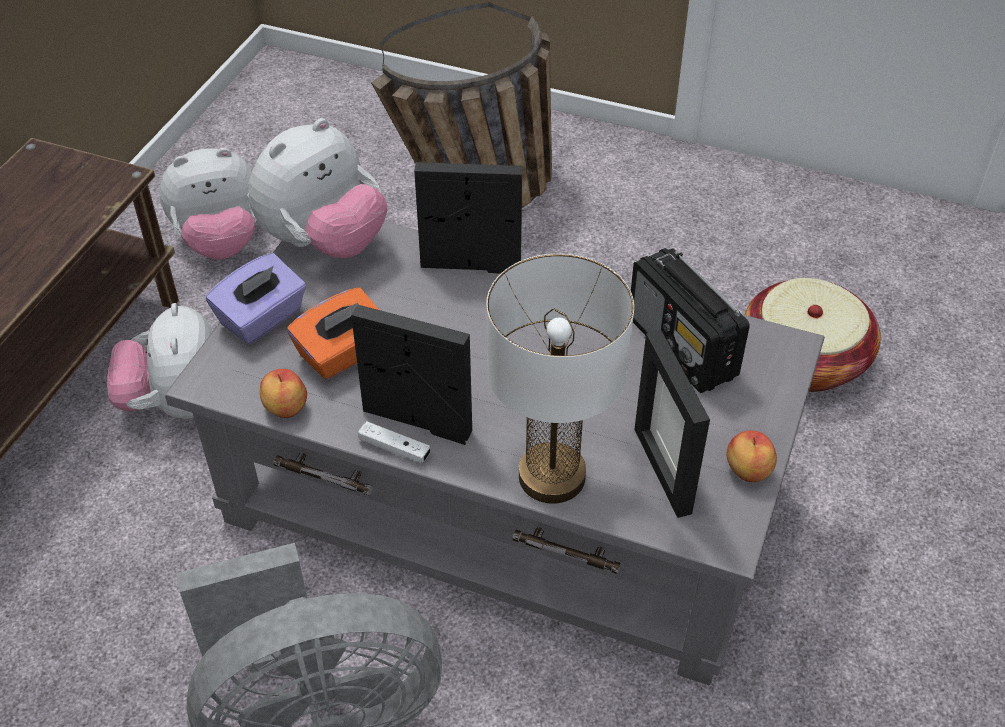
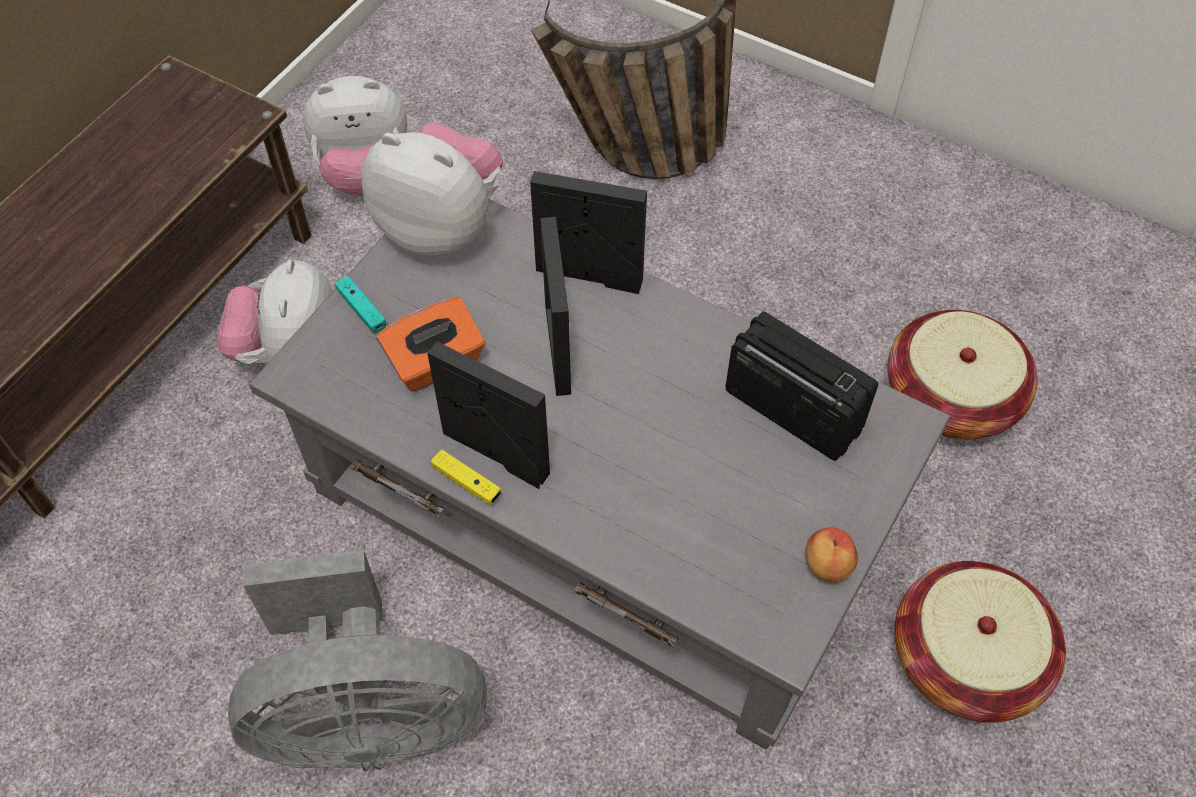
camera: 10 degrees right, 10 degrees up
purple tissue box [206,253,306,344] -> turquoise game controller [335,276,387,333]
plush toy [249,118,387,258] -> plush toy turned 120 degrees counterclockwise [361,122,503,256]
apple [260,369,307,418] -> none
white game controller [358,421,431,463] -> yellow game controller [431,450,501,505]
table lamp [487,254,634,504] -> none
radio [631,248,750,393] -> radio turned 150 degrees clockwise [725,312,878,461]
picture frame [634,330,710,518] -> picture frame moved to [540,217,571,396]
none -> basket [894,561,1066,723]

